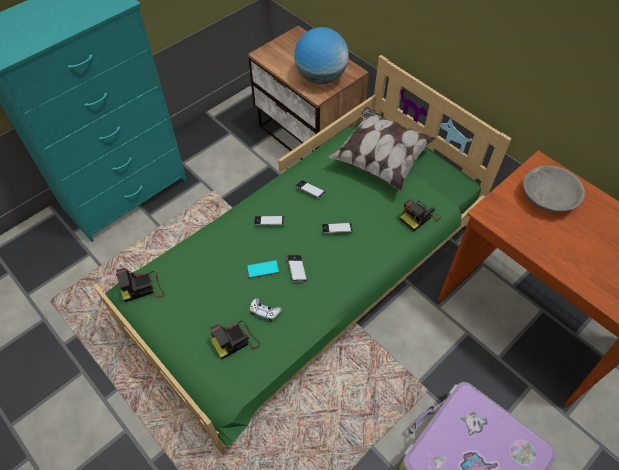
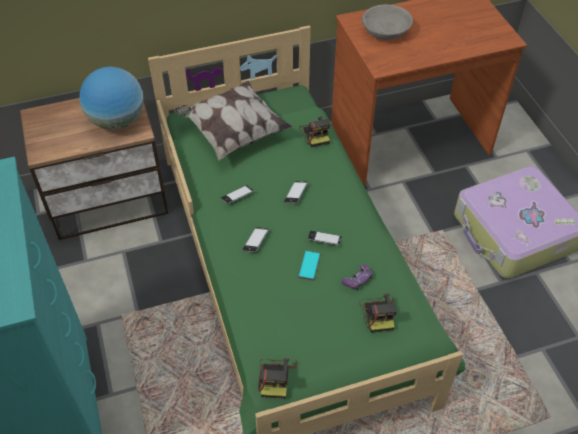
camera: 65 degrees left, 5 degrees down
white game controller [250,298,282,322] -> purple game controller [341,264,373,290]

